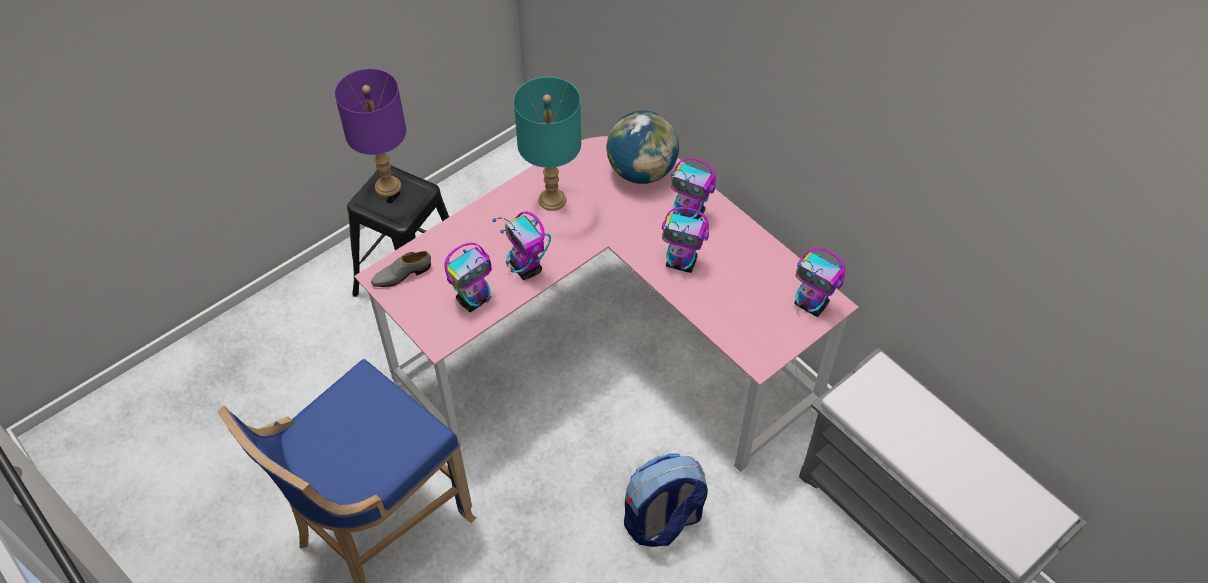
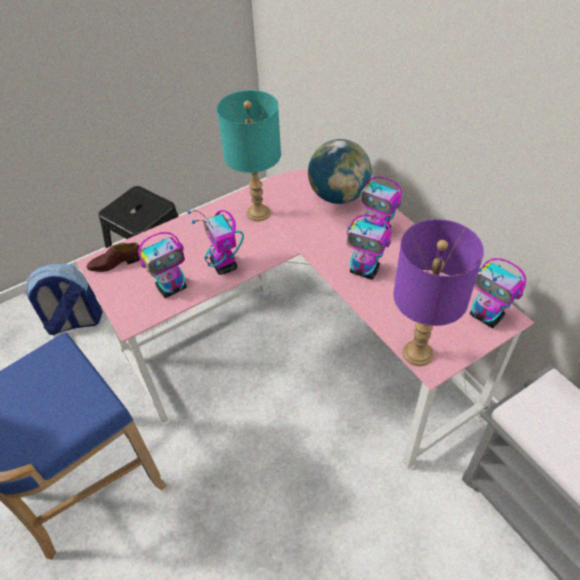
camera: 10 degrees right, 5 degrees down
purple table lamp [335,68,406,197] -> purple table lamp moved to [393,219,484,366]
grey shoe [371,251,431,287] -> brown shoe [87,243,140,272]
backpack [624,453,708,547] -> backpack moved to [24,264,103,335]

